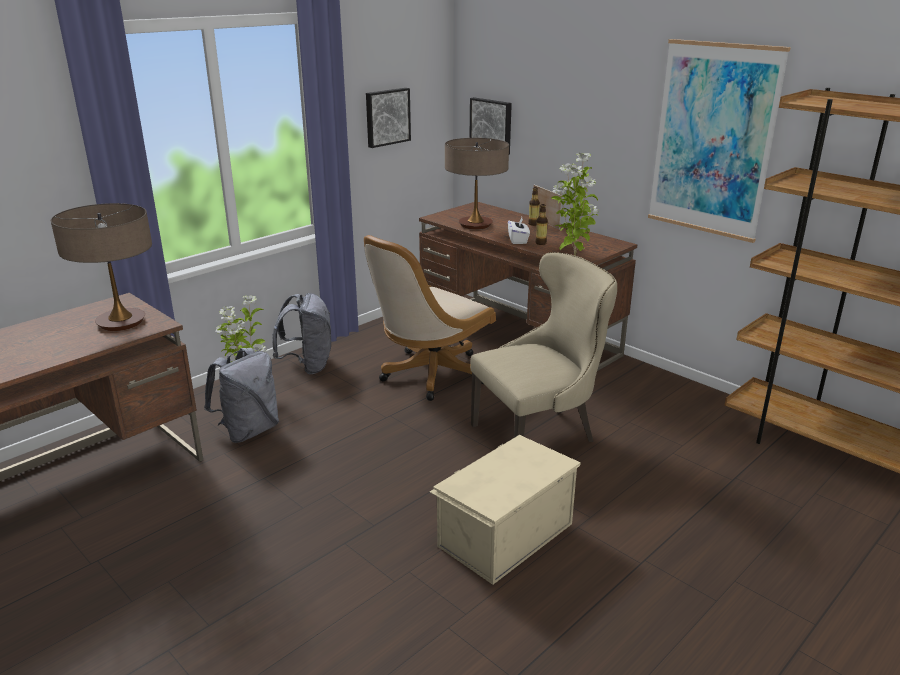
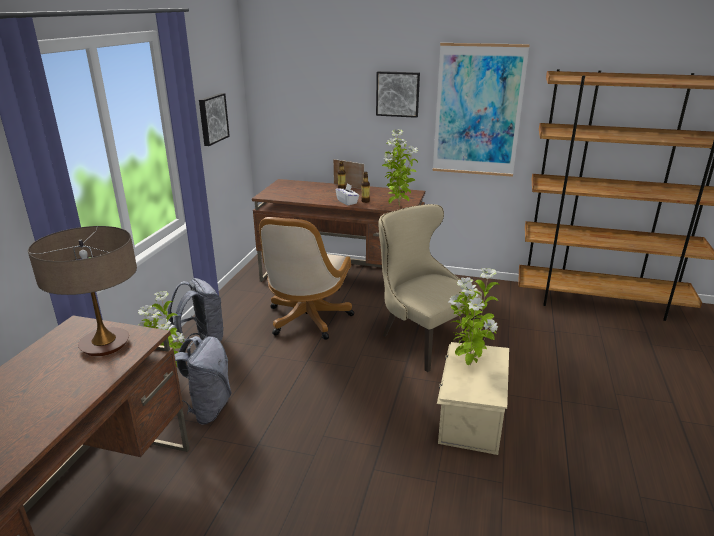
camera: 30 degrees left, 0 degrees up
table lamp [445,138,509,230] -> none
picture [470,97,512,155] -> picture moved to [376,71,420,118]
beige chair [470,252,617,442] -> beige chair turned 75 degrees counterclockwise [378,204,482,372]
none -> potted plant [449,268,500,365]

